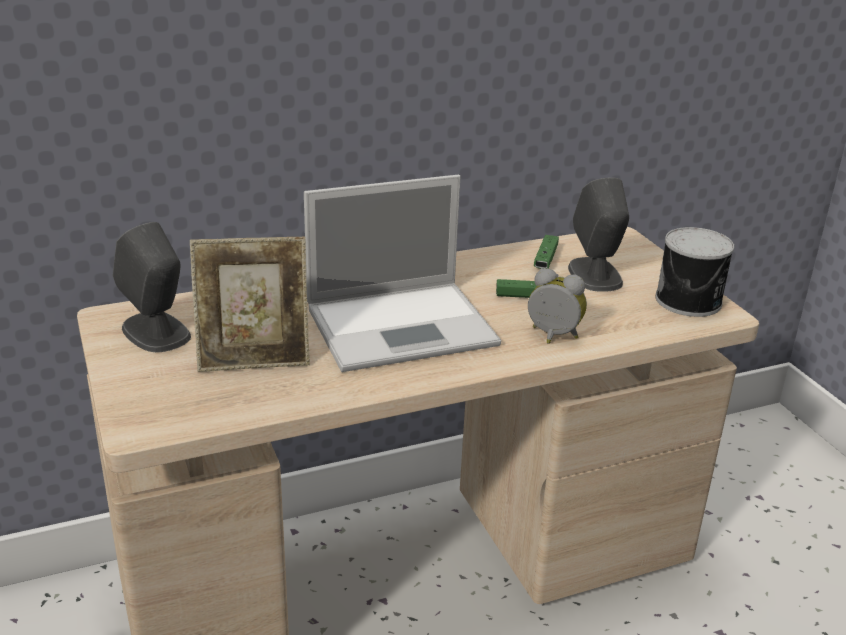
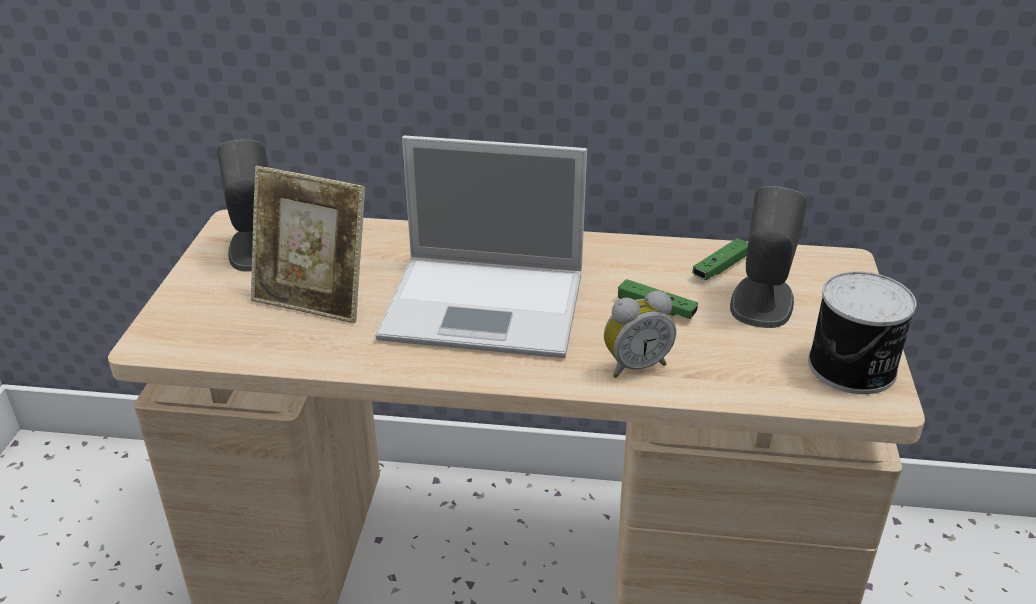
camera: 30 degrees right, 5 degrees up
alarm clock [528,268,587,344] -> alarm clock turned 105 degrees clockwise [604,290,676,378]

